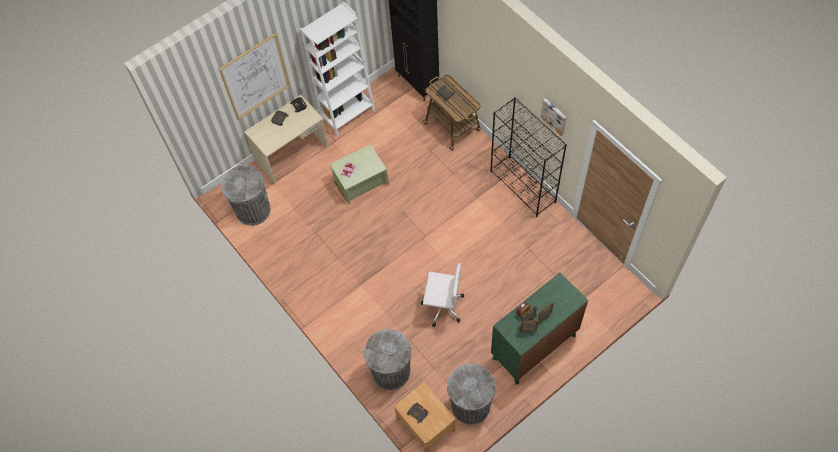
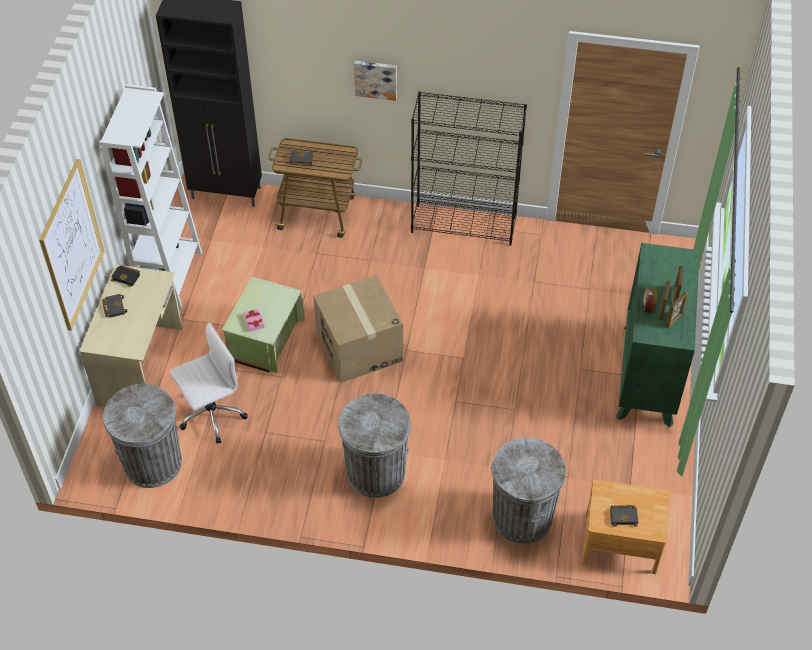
camera: 45 degrees left, 10 degrees down
white office chair [421,263,464,327] -> white office chair moved to [170,322,248,444]
grey trash can [447,364,496,425] -> grey trash can moved to [338,393,411,498]
picture [541,98,567,136] -> picture moved to [354,61,397,101]
none -> cardboard box [313,275,403,383]

